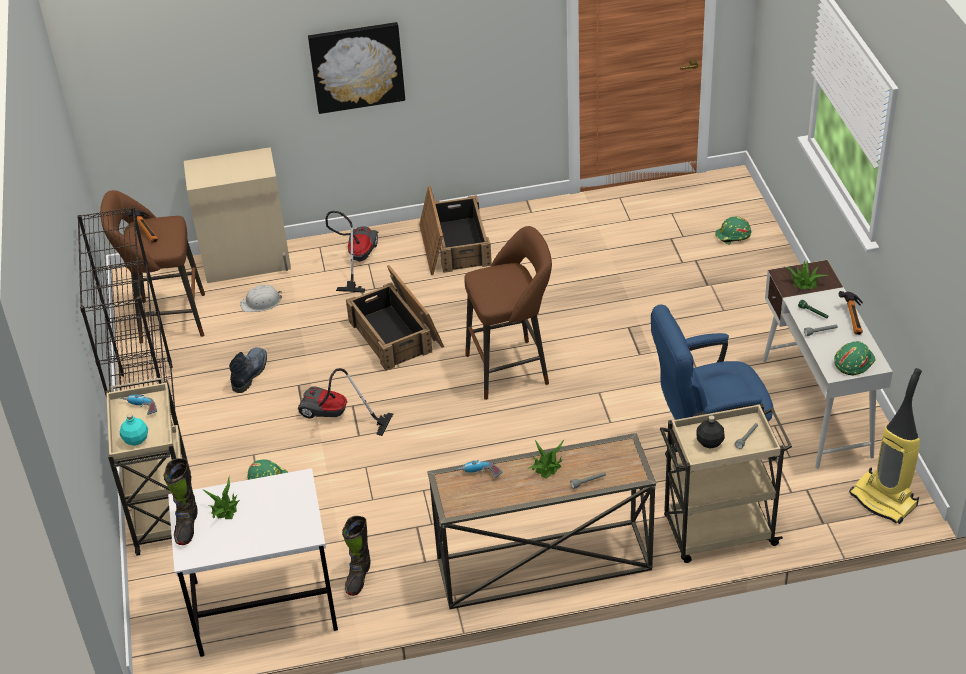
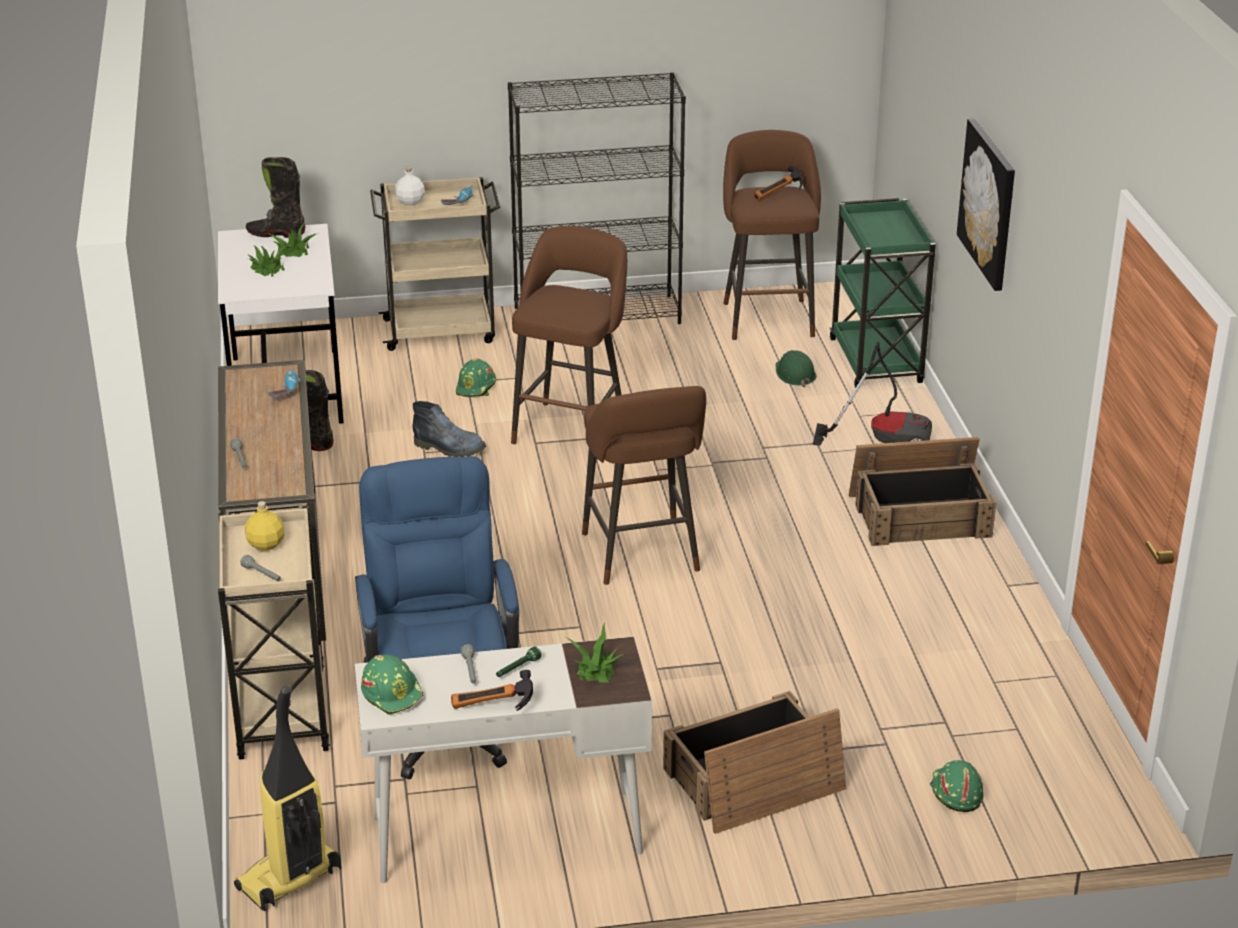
camera: 90 degrees right, 10 degrees down
turquoise bottle [120,413,148,446] -> white bottle [395,166,425,205]
beige cabinet [184,147,291,283] -> green cart [830,198,936,388]
boot [229,347,267,393] -> boot moved to [412,401,486,457]
white hard hat [240,284,282,312] -> green hard hat [776,350,816,387]
vacuum cleaner [298,368,393,436] -> brown stool [511,226,627,444]
crate [346,265,444,371] -> crate moved to [663,691,846,834]
potted plant [528,439,565,479] -> potted plant moved to [247,244,290,277]
black bottle [696,415,725,449] -> yellow bottle [245,501,284,551]

